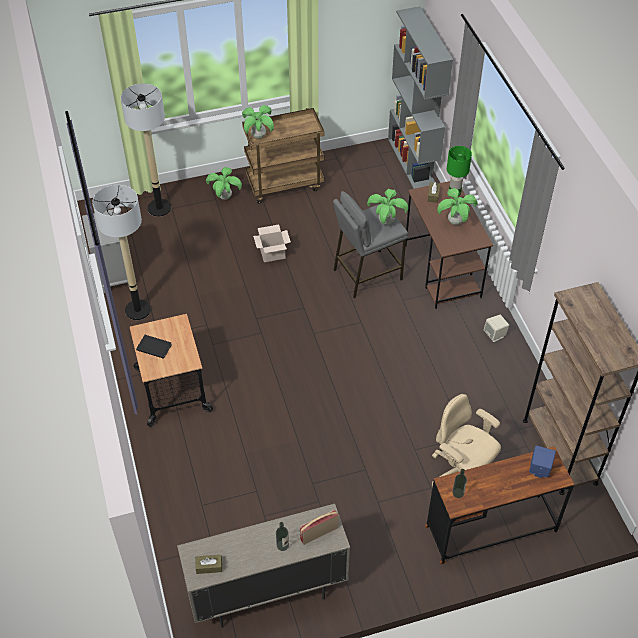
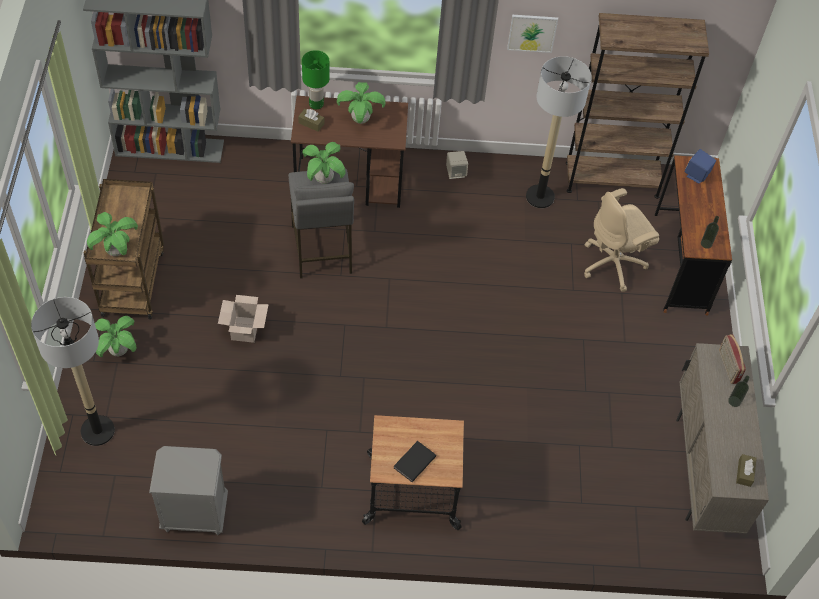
camera: 75 degrees left, 5 degrees up
floor lamp [92,185,151,320] -> floor lamp moved to [526,56,592,208]
none -> picture [507,15,558,53]

